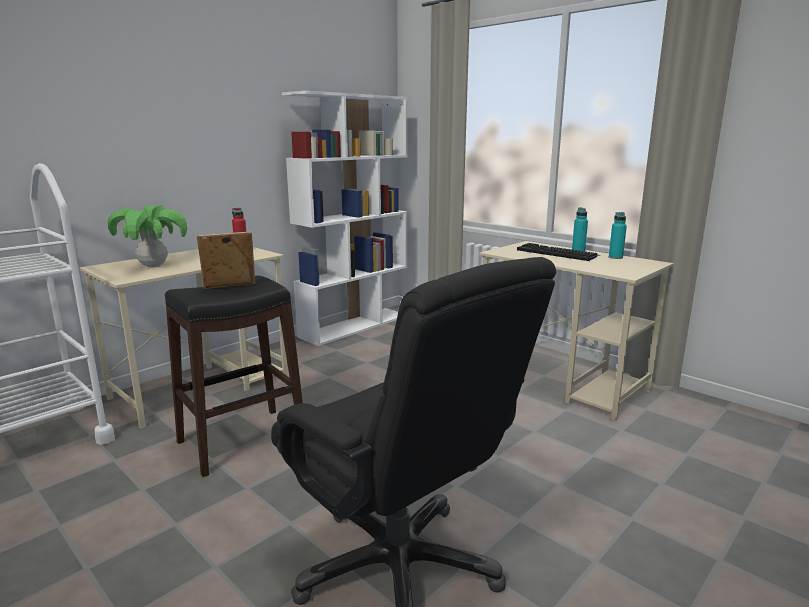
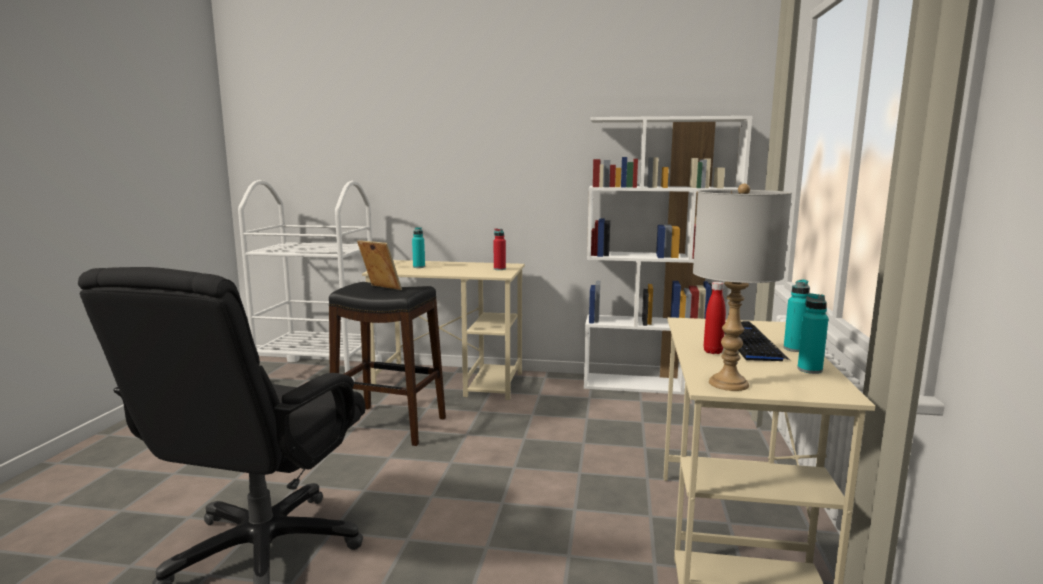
camera: 55 degrees right, 5 degrees down
potted plant [108,205,187,267] -> turquoise bottle [412,227,425,268]
none -> grey table lamp [693,184,792,391]
none -> red bottle [704,282,726,354]

